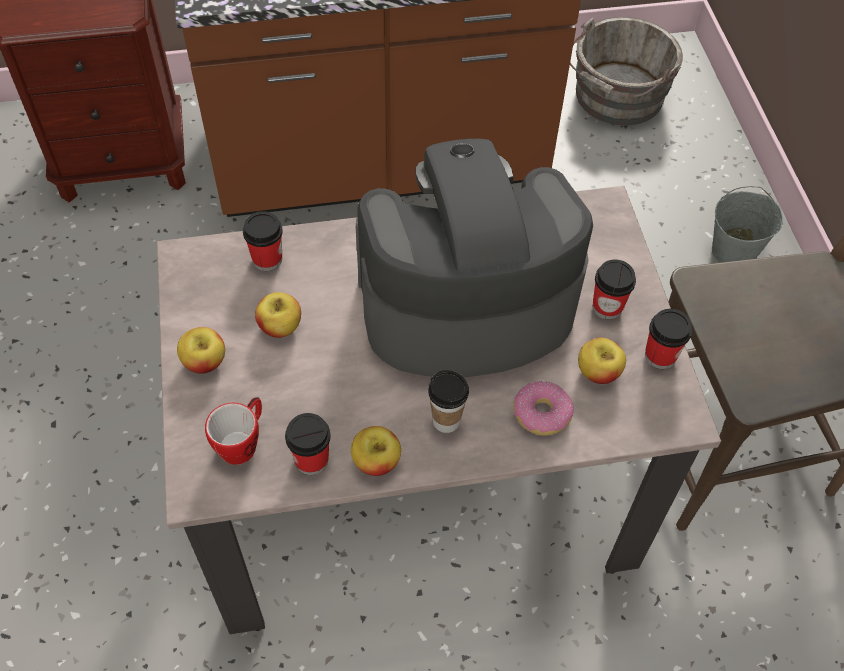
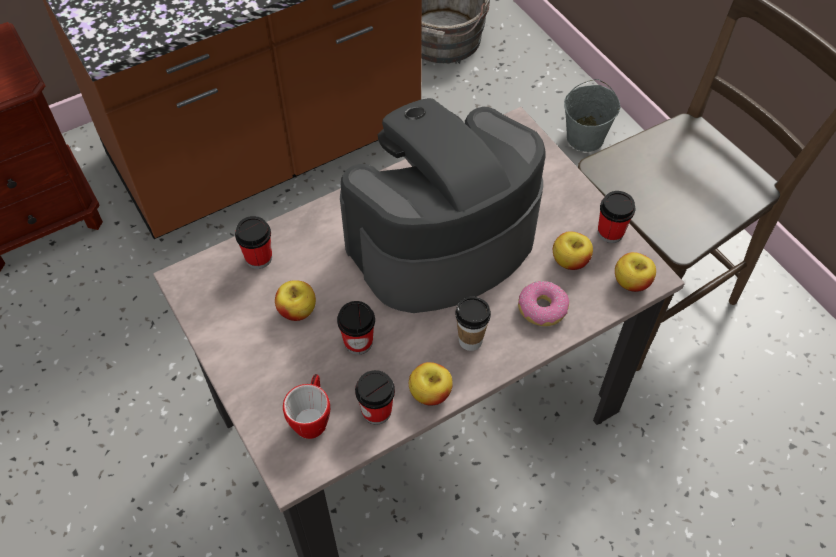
camera: 20 degrees left, 0 degrees up
apple [177,327,225,374] -> apple moved to [615,252,656,292]
cup [593,259,636,320] -> cup moved to [337,301,375,354]

